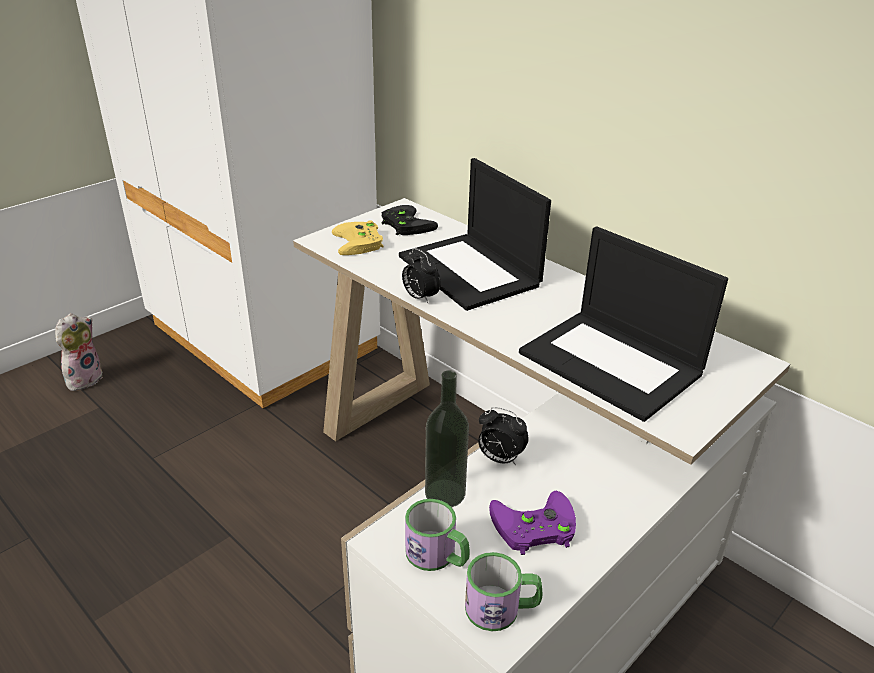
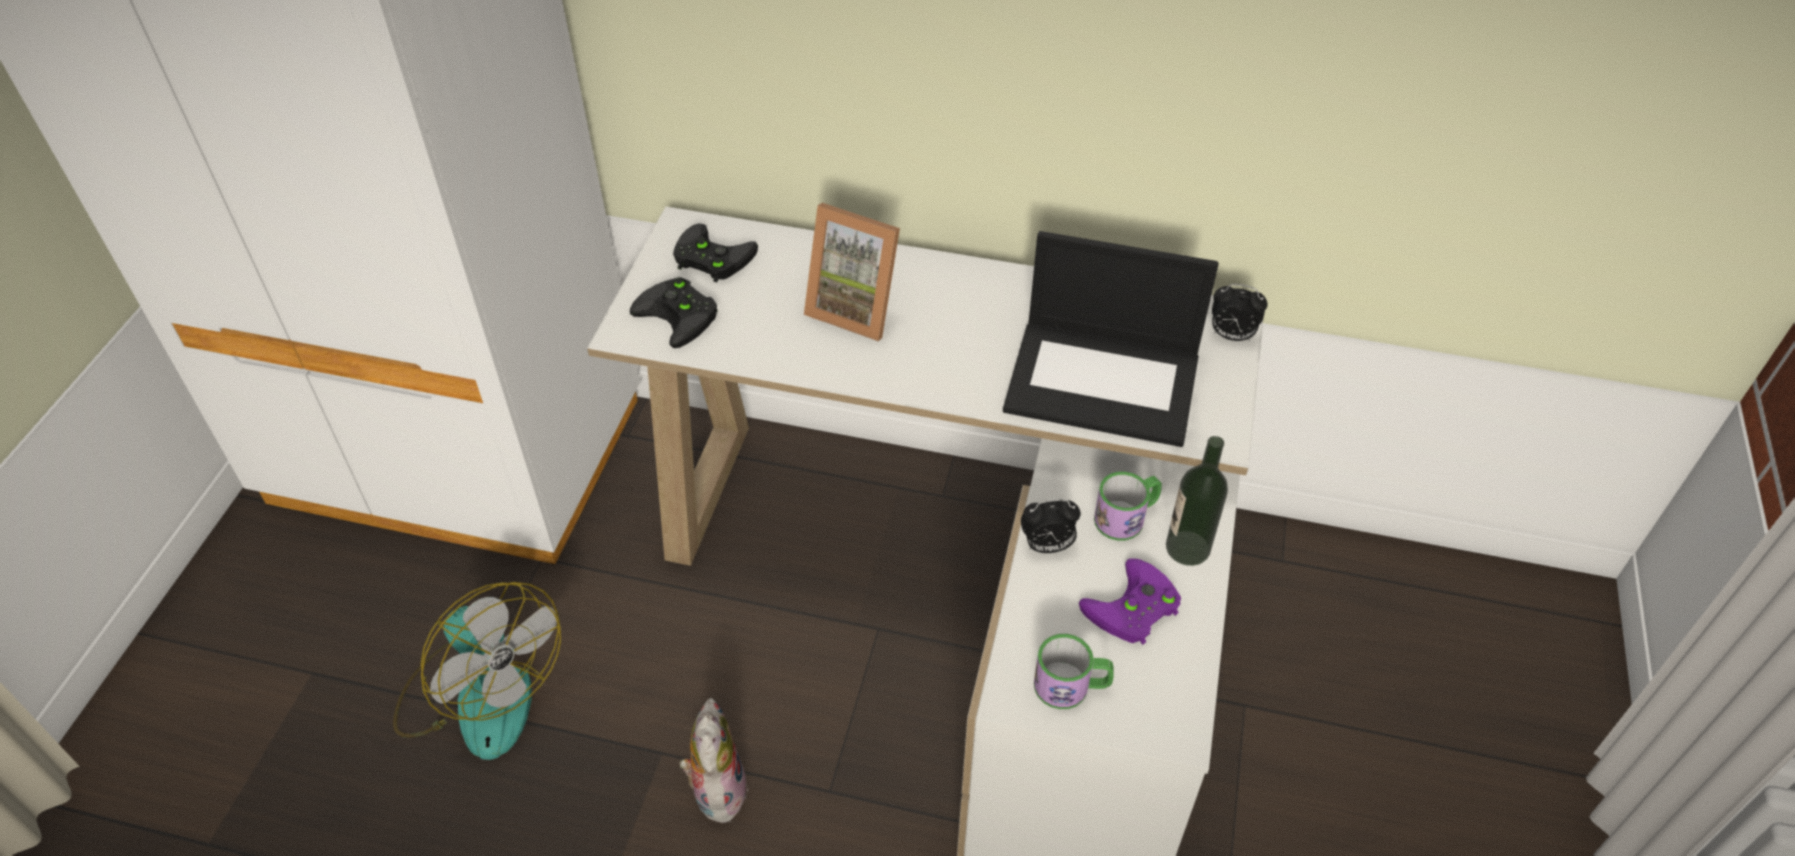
camera: 30 degrees left, 15 degrees up
plush toy [55,313,103,391] -> plush toy moved to [680,698,748,823]
yellow game controller [332,220,384,255] -> black game controller [630,277,717,348]
laptop [399,158,551,311] -> picture frame [804,203,900,341]
alarm clock [402,248,441,303] -> alarm clock moved to [1212,284,1268,341]
bottle [425,370,469,507] -> bottle moved to [1166,436,1228,566]
mug [465,552,542,631] -> mug moved to [1094,472,1162,541]
none -> fan [393,582,561,760]

